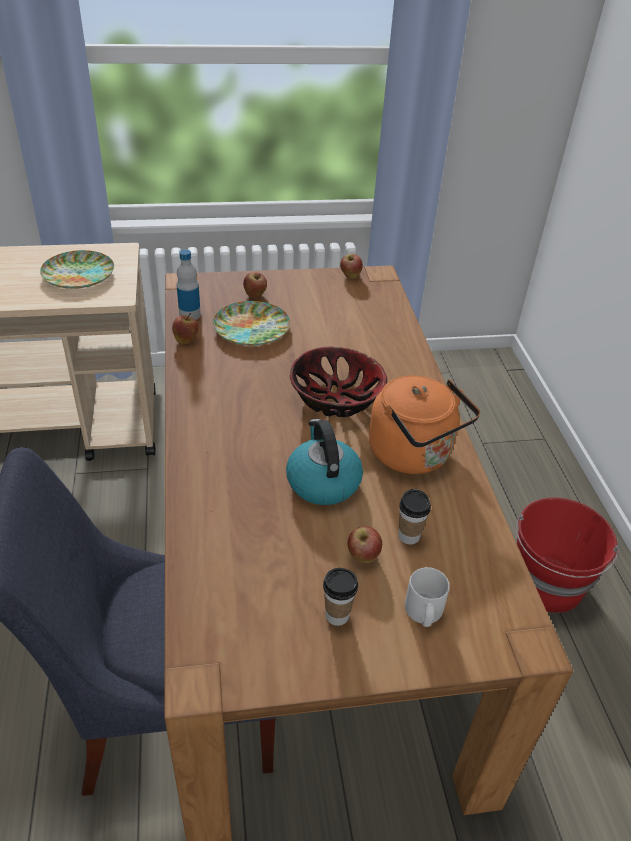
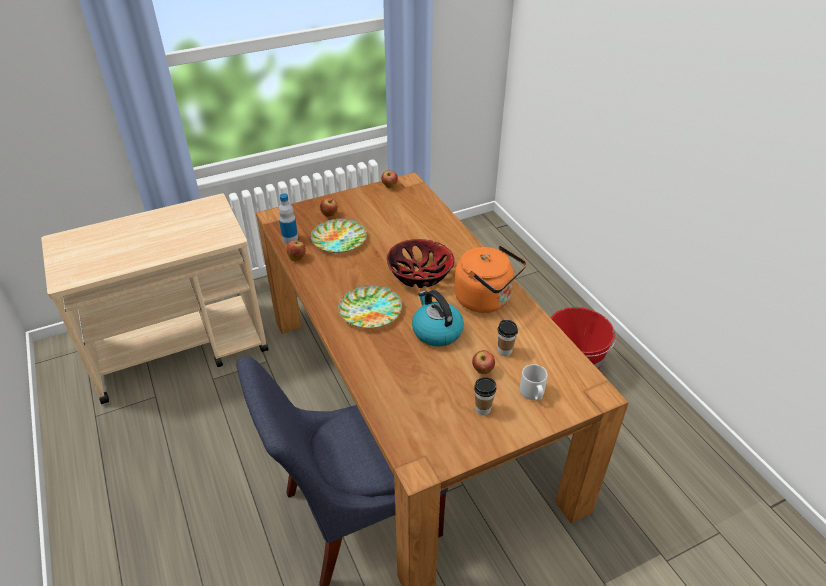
camera: 15 degrees left, 0 degrees up
plate [40,250,114,289] -> plate moved to [338,285,402,329]

